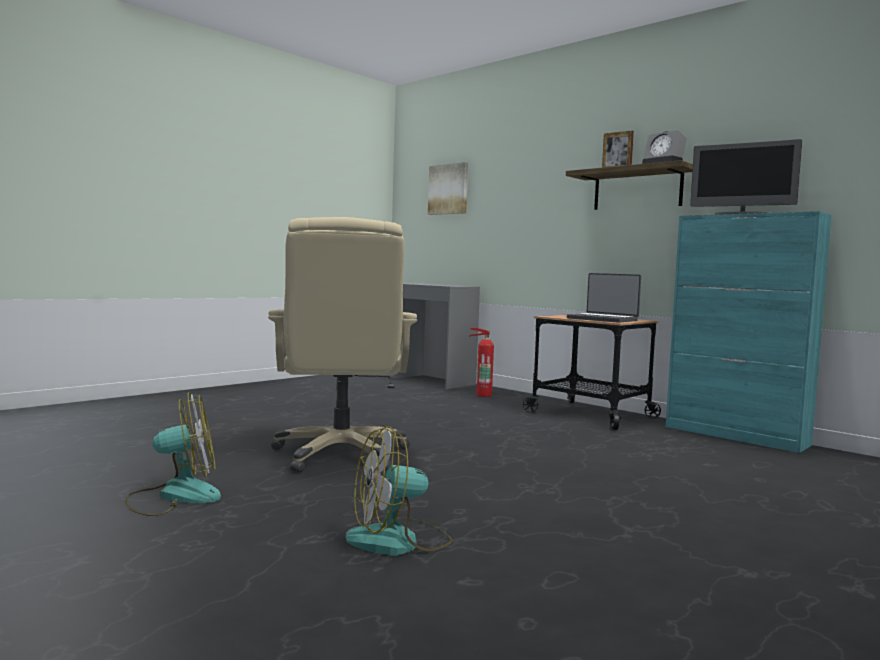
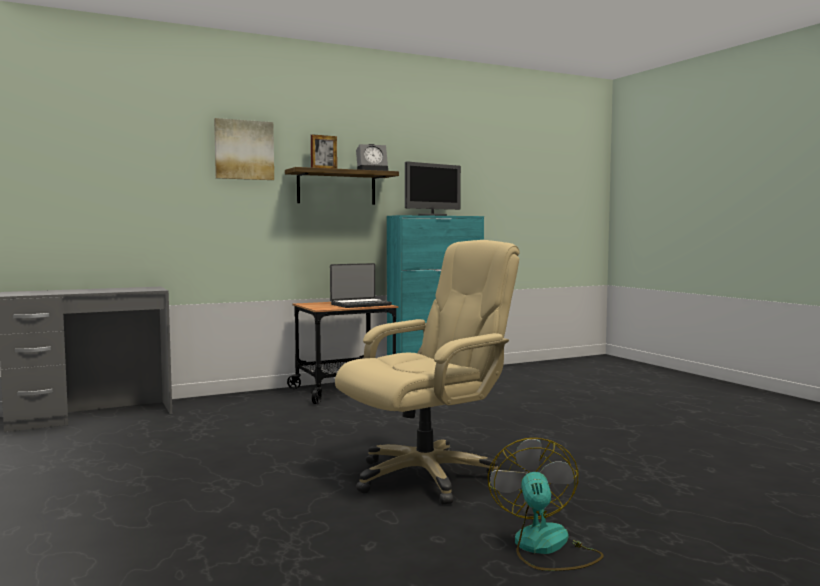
camera: 70 degrees left, 0 degrees up
beige office chair [268,217,417,473] -> beige office chair turned 45 degrees counterclockwise [335,240,520,504]
fan [346,426,452,555] -> none
picture [428,162,468,215] -> picture moved to [214,118,274,180]
fire extinguisher [469,328,494,397] -> none

